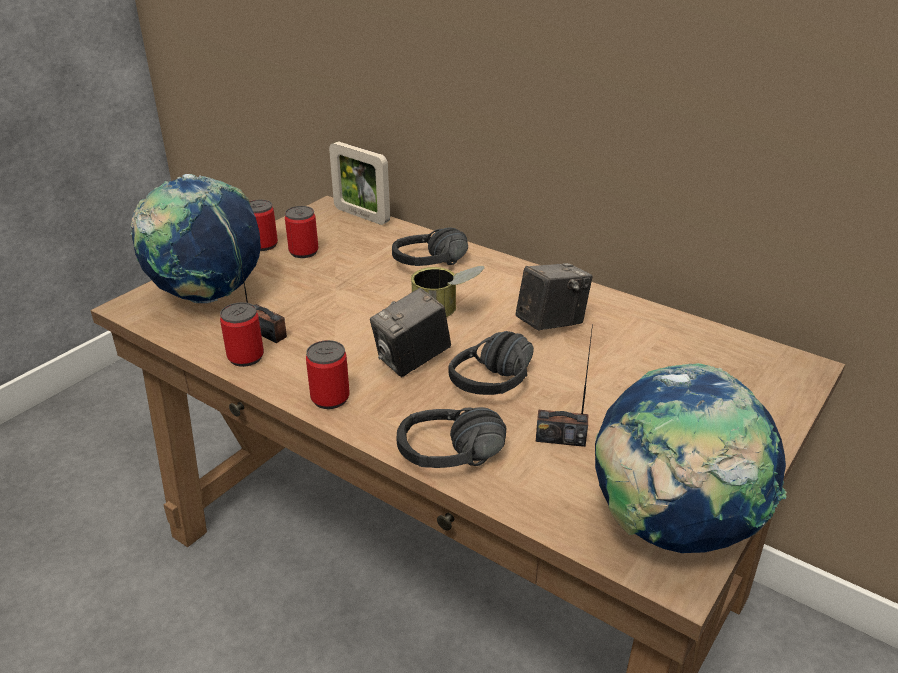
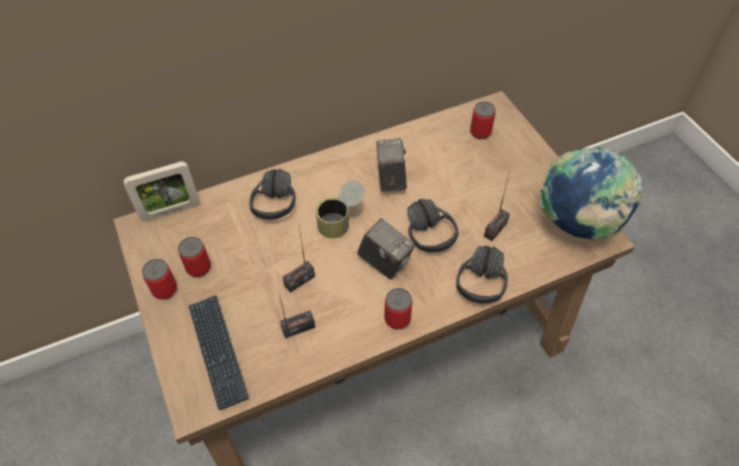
camera: 60 degrees left, 20 degrees up
globe [130,174,261,303] -> keyboard [189,295,249,410]
can [220,302,264,367] -> can moved to [470,102,496,139]
camera [370,288,451,377] -> camera turned 45 degrees counterclockwise [357,219,415,280]
none -> radio [283,228,315,293]

